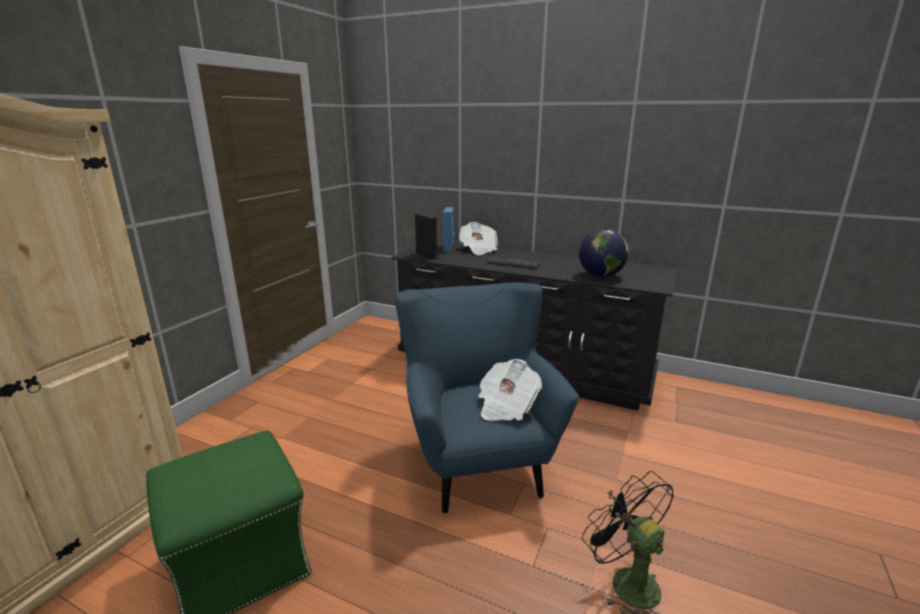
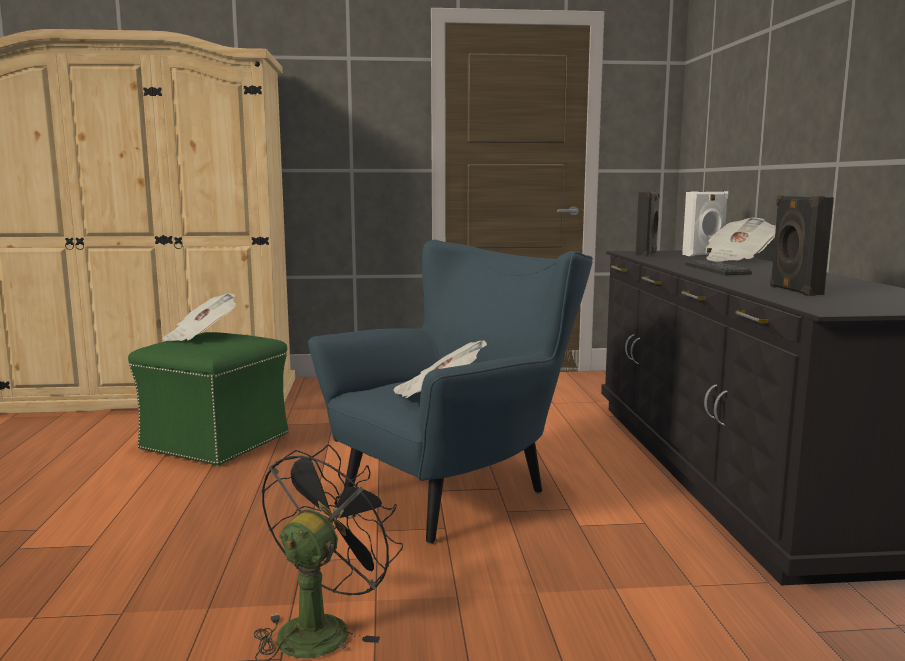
camera: 60 degrees right, 10 degrees down
blue speaker [443,207,454,252] -> white speaker [682,191,728,256]
globe [579,229,629,277] -> black speaker [770,195,834,296]
none -> newspaper [163,293,236,341]

